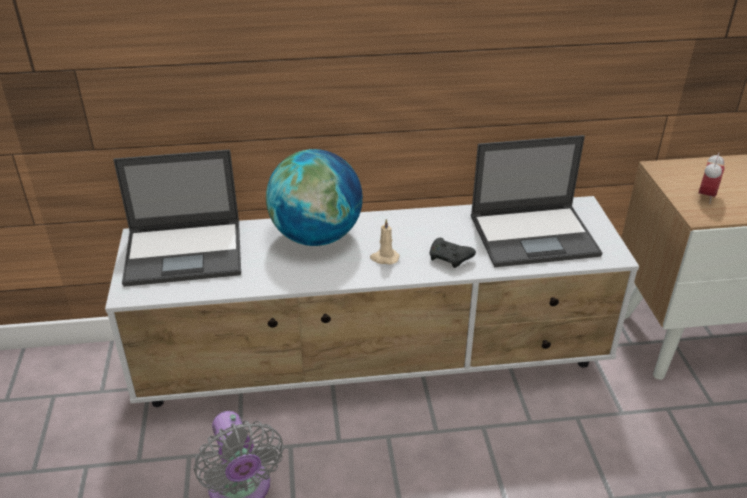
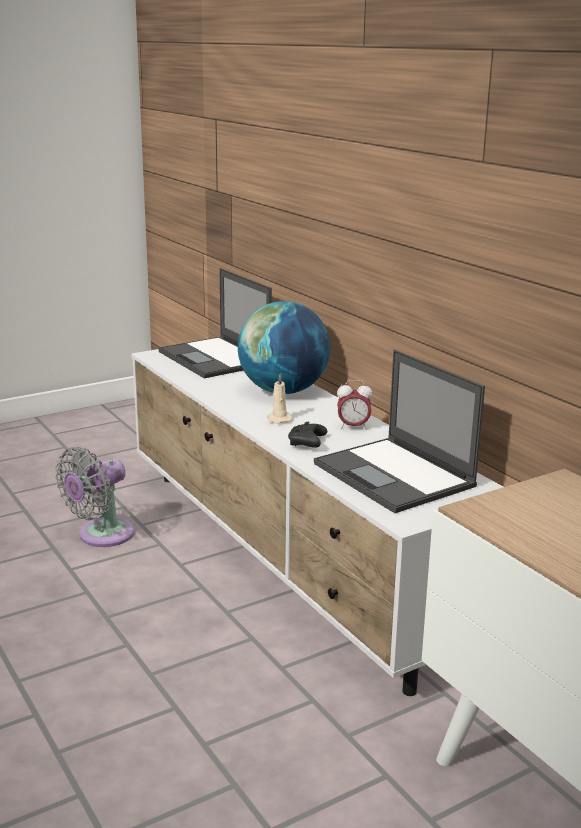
camera: 65 degrees right, 15 degrees down
alarm clock [698,152,725,204] -> alarm clock moved to [337,380,373,430]

